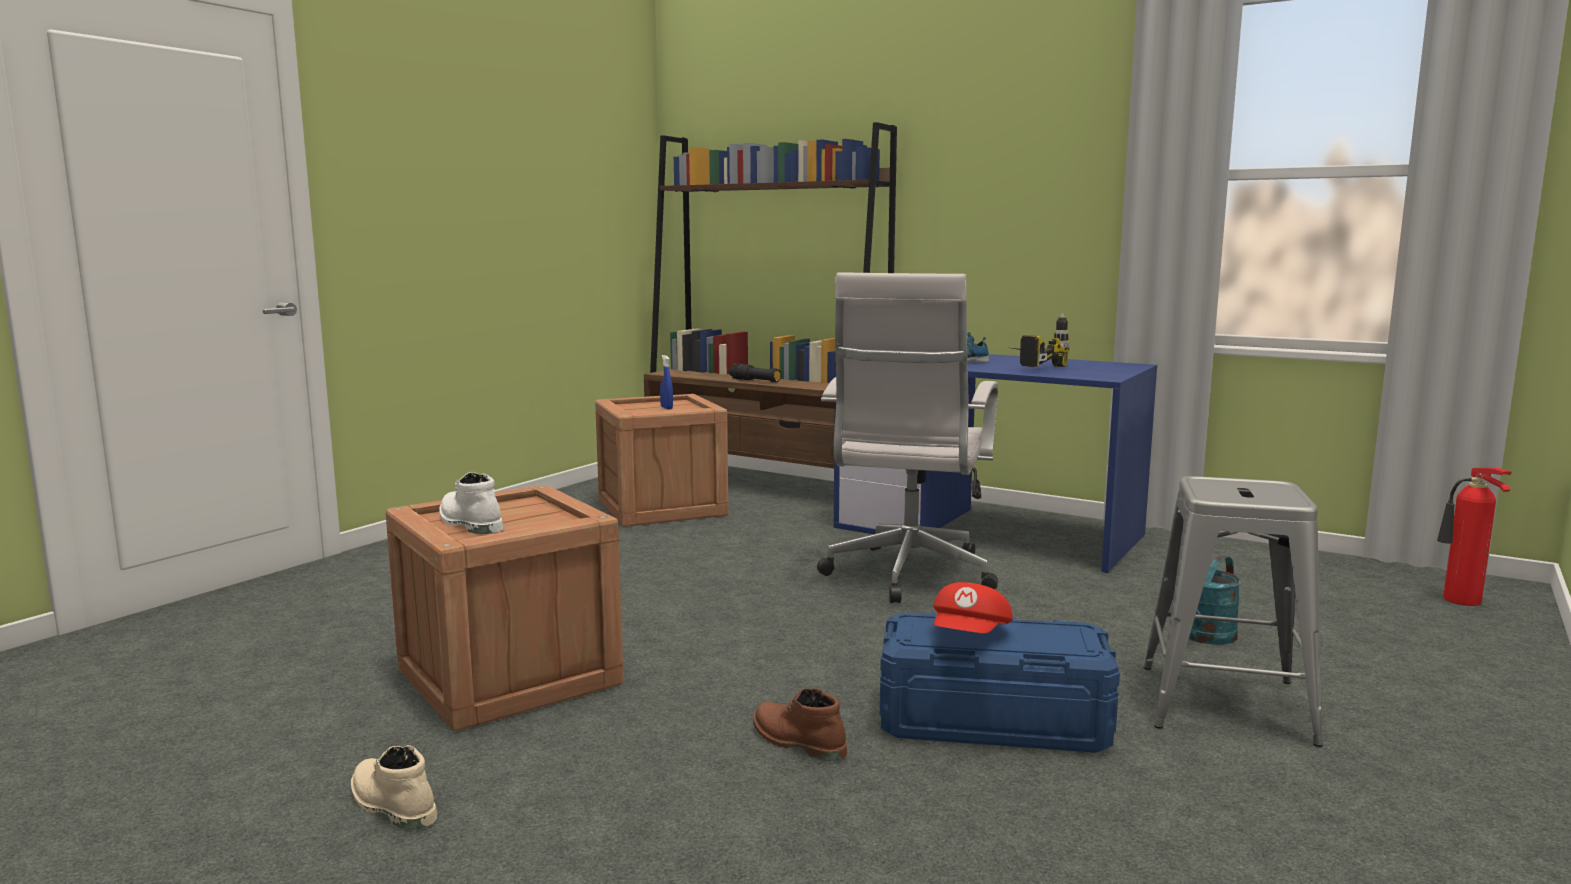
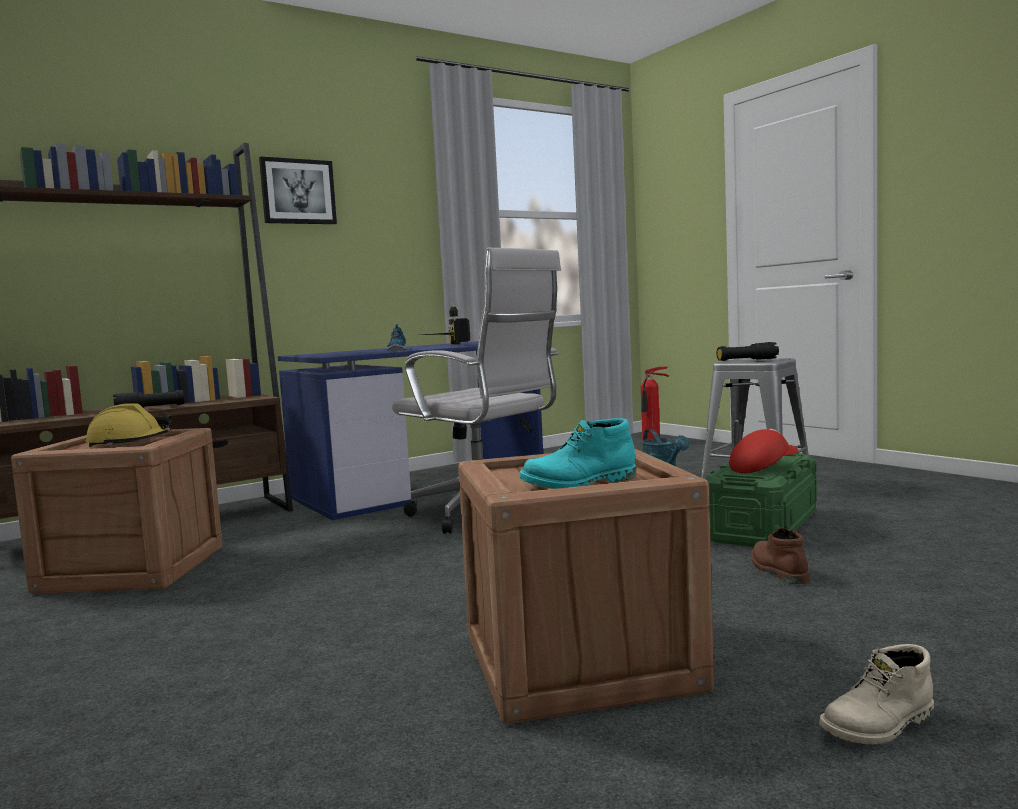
camera: 65 degrees left, 5 degrees down
white boot [439,472,503,534] -> turquoise boot [520,418,636,489]
blue spray bottle [660,355,673,410] -> yellow hard hat [85,403,171,447]
brown boot [753,688,847,761] -> brown boot turned 105 degrees clockwise [751,528,810,584]
blue storage box [880,612,1120,753] -> green storage box [705,453,817,547]
red cap [933,582,1013,634] -> red cap turned 75 degrees counterclockwise [729,429,798,473]
none -> picture [259,157,337,224]
none -> black flashlight [716,342,779,361]

